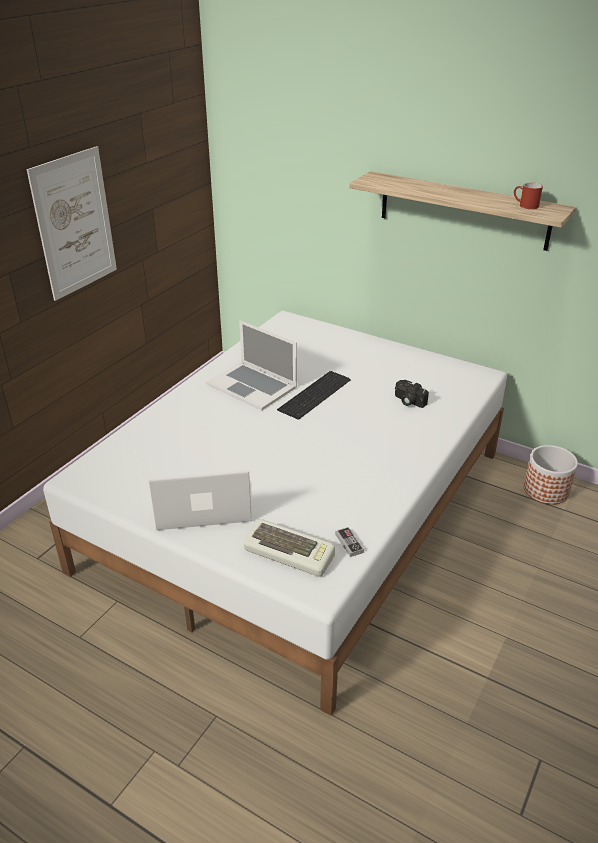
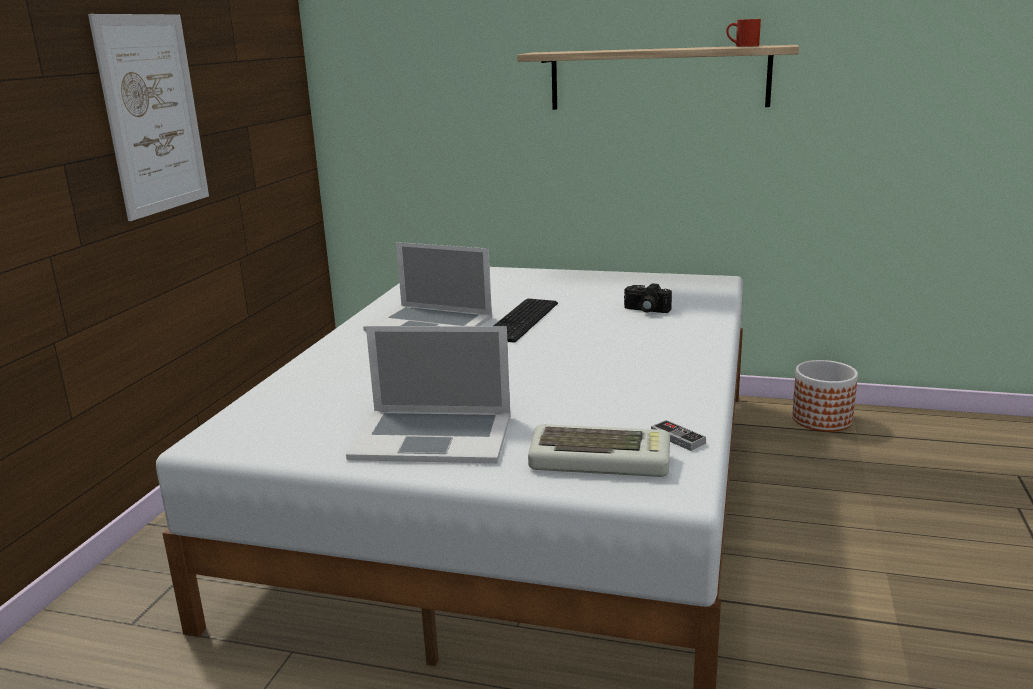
camera: 15 degrees left, 15 degrees down
laptop [148,470,252,530] -> laptop turned 150 degrees counterclockwise [346,326,510,463]

